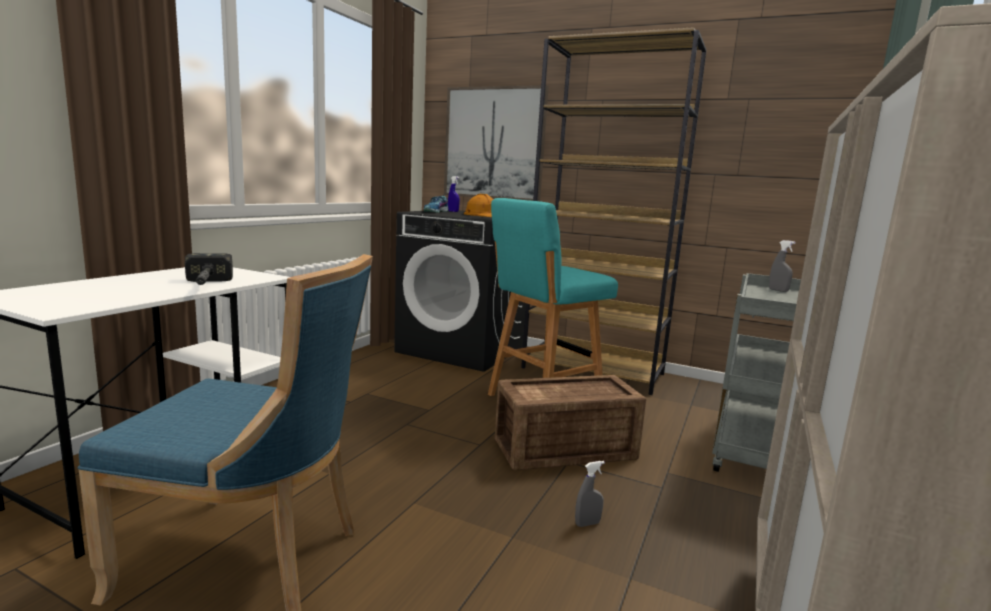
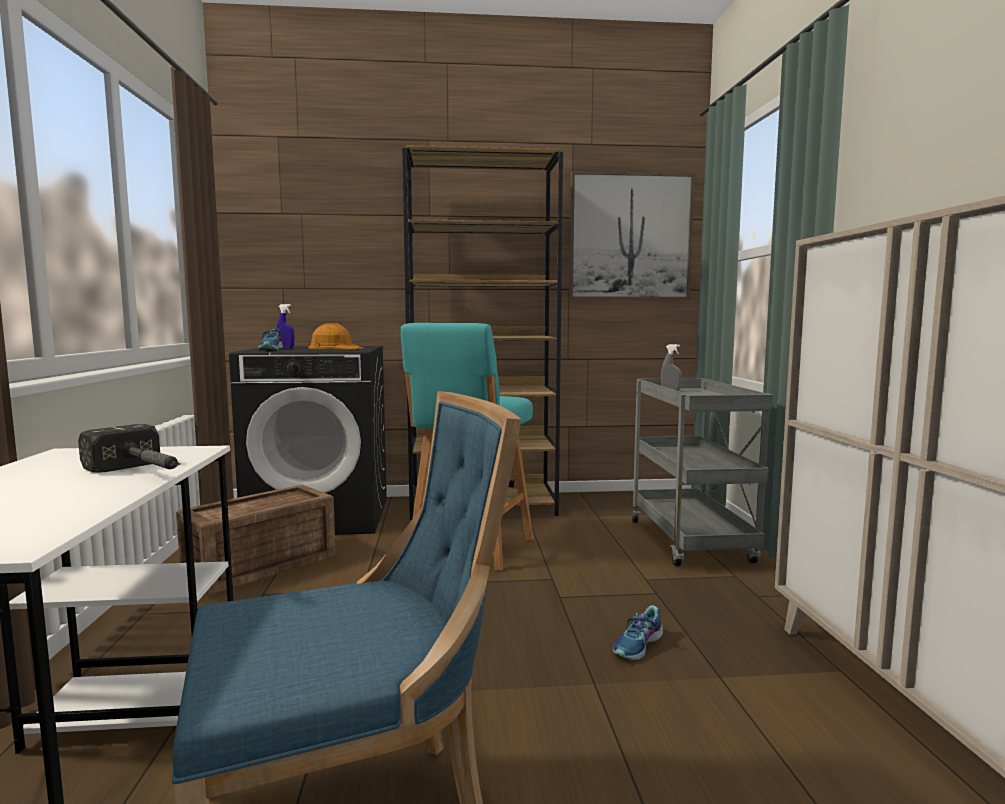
camera: 30 degrees left, 5 degrees down
picture [444,85,549,201] -> picture moved to [569,171,695,300]
crate [495,375,646,470] -> crate moved to [176,485,336,595]
grey spray bottle [575,461,605,527] -> shoe [613,605,663,661]

